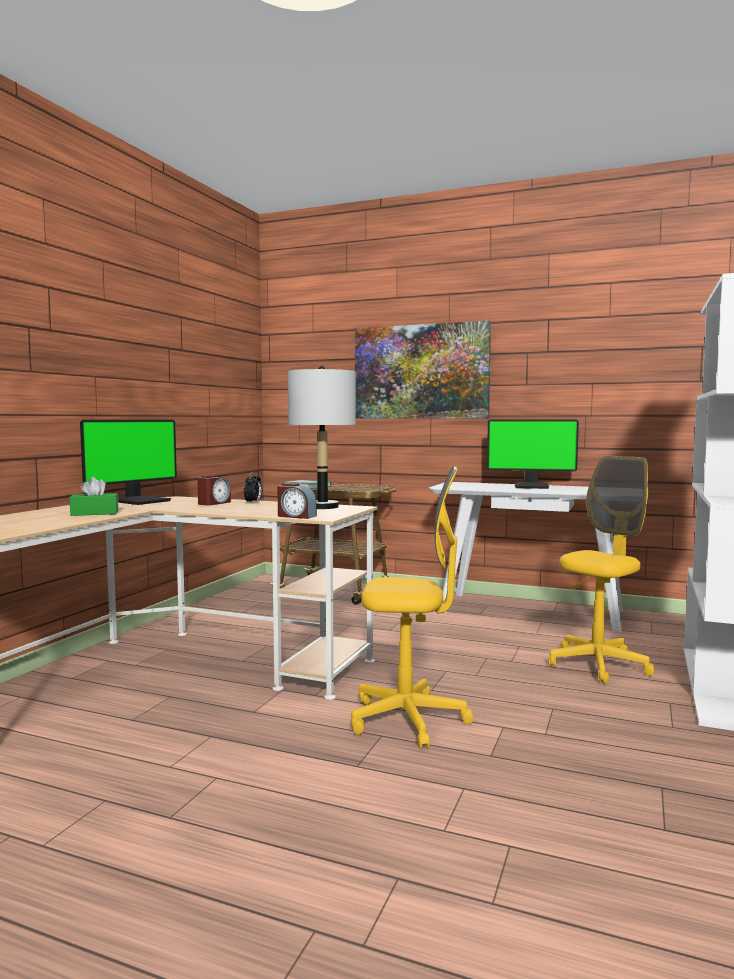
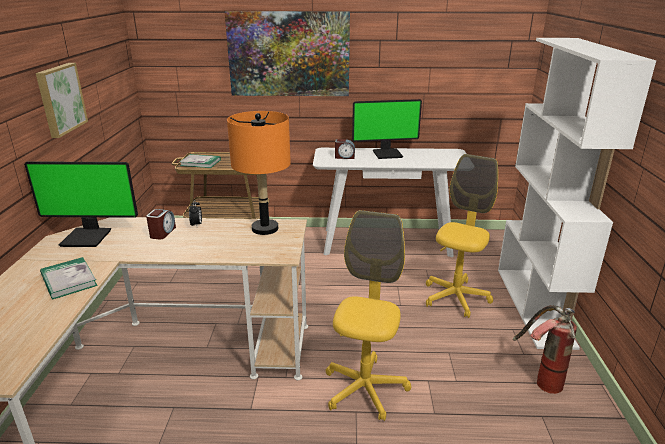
camera: 20 degrees left, 20 degrees up
green tissue box [69,477,119,516] -> book [40,257,98,299]
monitor [80,420,177,505] -> monitor turned 75 degrees clockwise [24,161,138,247]
alarm clock [277,483,317,519] -> alarm clock moved to [335,139,355,159]
grey table lamp [288,366,356,509] -> orange table lamp [227,111,291,235]
yellow office chair [351,466,473,749] -> yellow office chair turned 60 degrees counterclockwise [326,210,411,421]
none -> picture [36,63,88,138]
none -> fire extinguisher [513,305,577,394]

